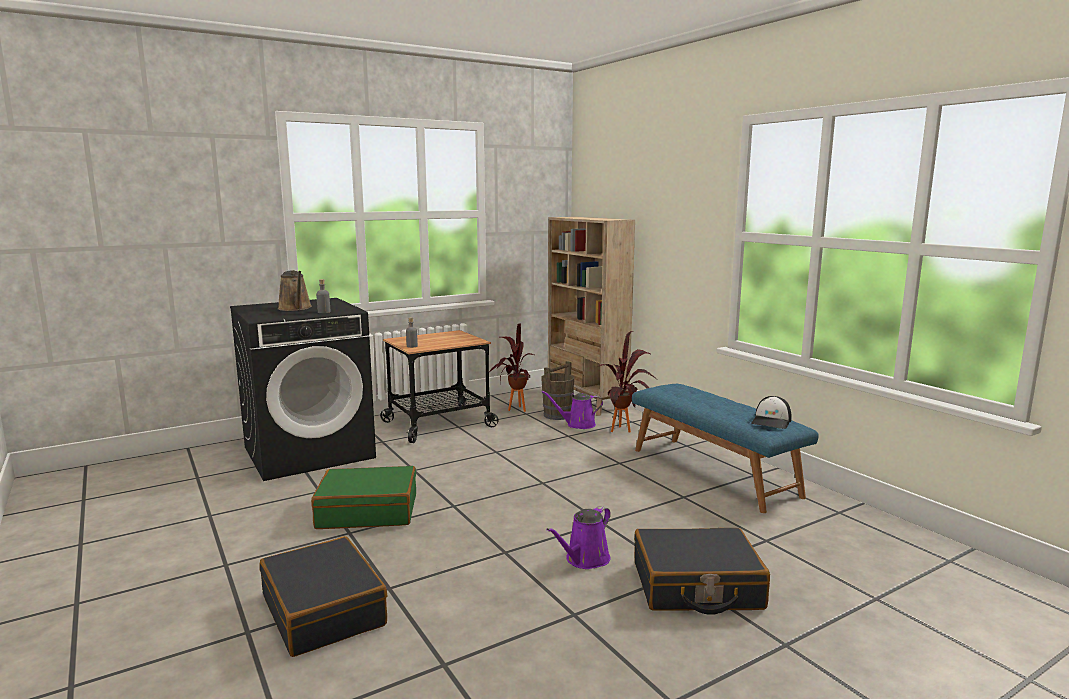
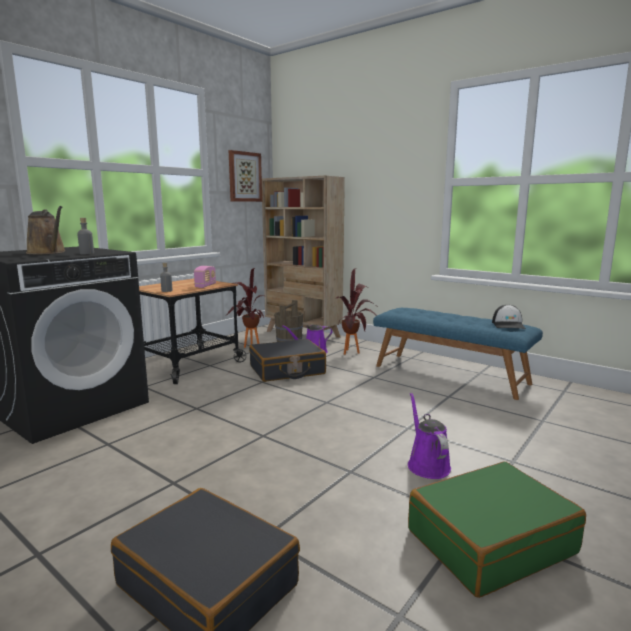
camera: 20 degrees left, 0 degrees up
green suitcase [311,466,416,529] -> green suitcase moved to [408,461,586,598]
purple watering can [546,506,611,569] -> purple watering can turned 150 degrees clockwise [408,393,451,479]
black suitcase [634,528,770,615] -> black suitcase moved to [249,339,326,382]
none -> radio [194,266,216,288]
none -> picture [228,150,262,202]

